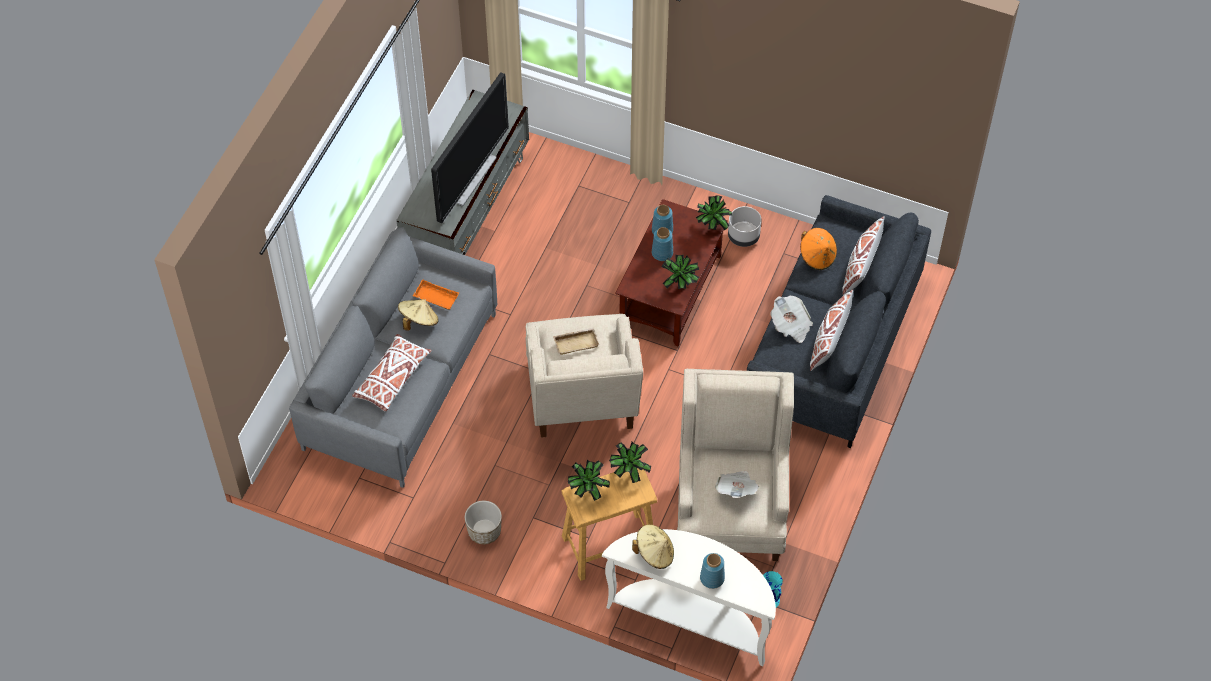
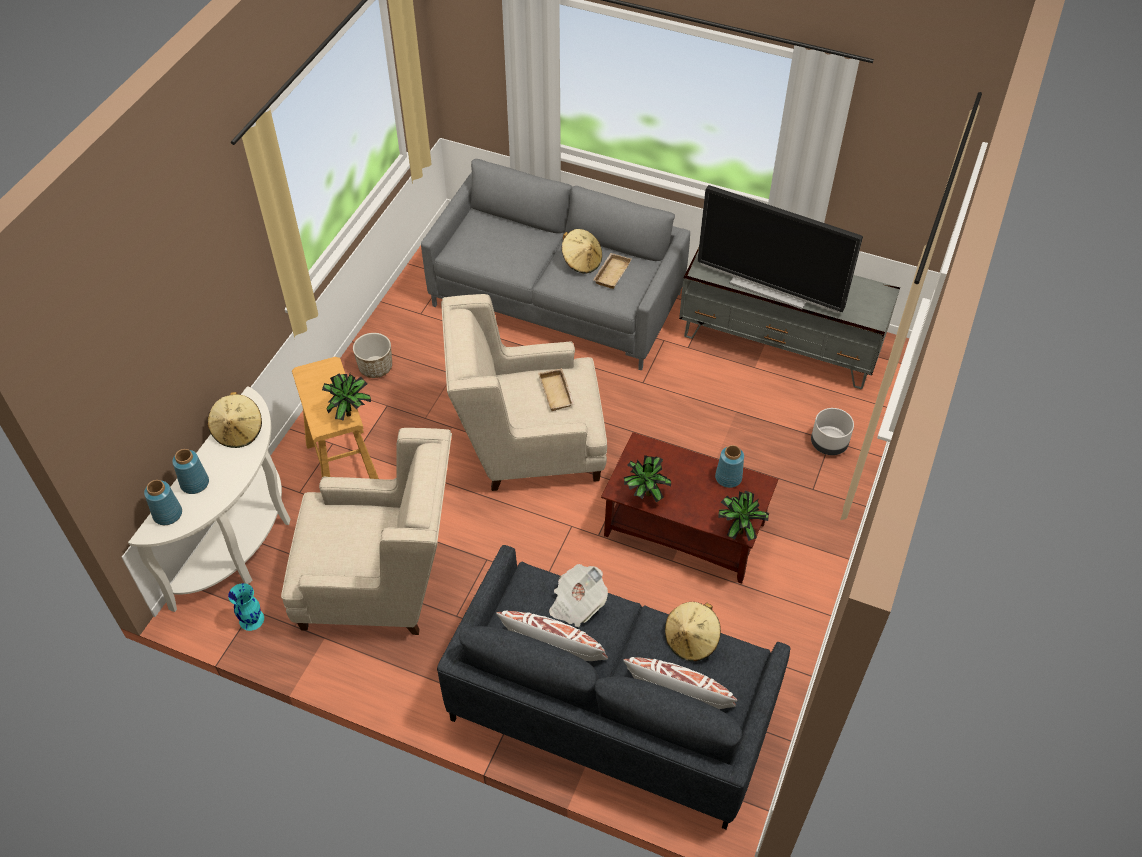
camera: 90 degrees right, 5 degrees down
white pillow [352,334,432,411] -> none
orange tray [413,279,459,310] -> beige tray [593,253,631,289]
potted plant [568,460,610,501] -> none
blue vase [652,227,673,261] -> blue vase moved to [144,480,182,525]
newspaper [715,471,759,498] -> none
grey planter [728,206,762,247] -> grey planter moved to [811,408,854,455]
orange hat [800,228,837,270] -> beige hat [665,602,721,661]

